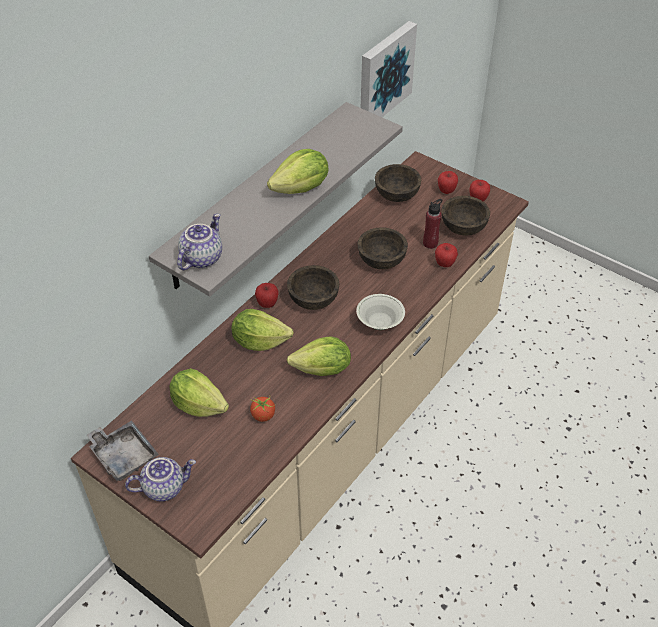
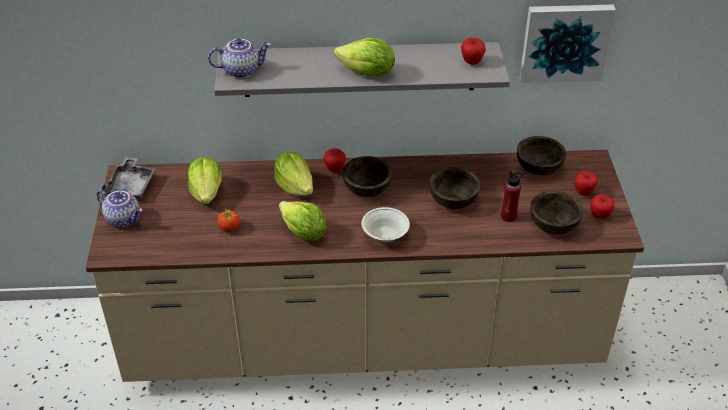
camera: 50 degrees right, 5 degrees down
apple [435,243,458,267] -> apple moved to [461,38,486,65]

